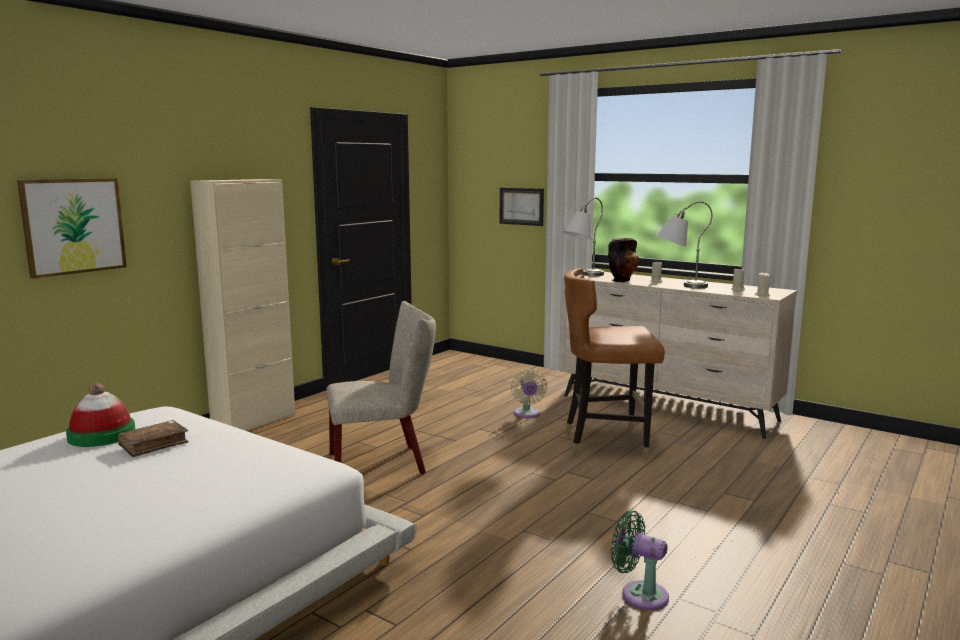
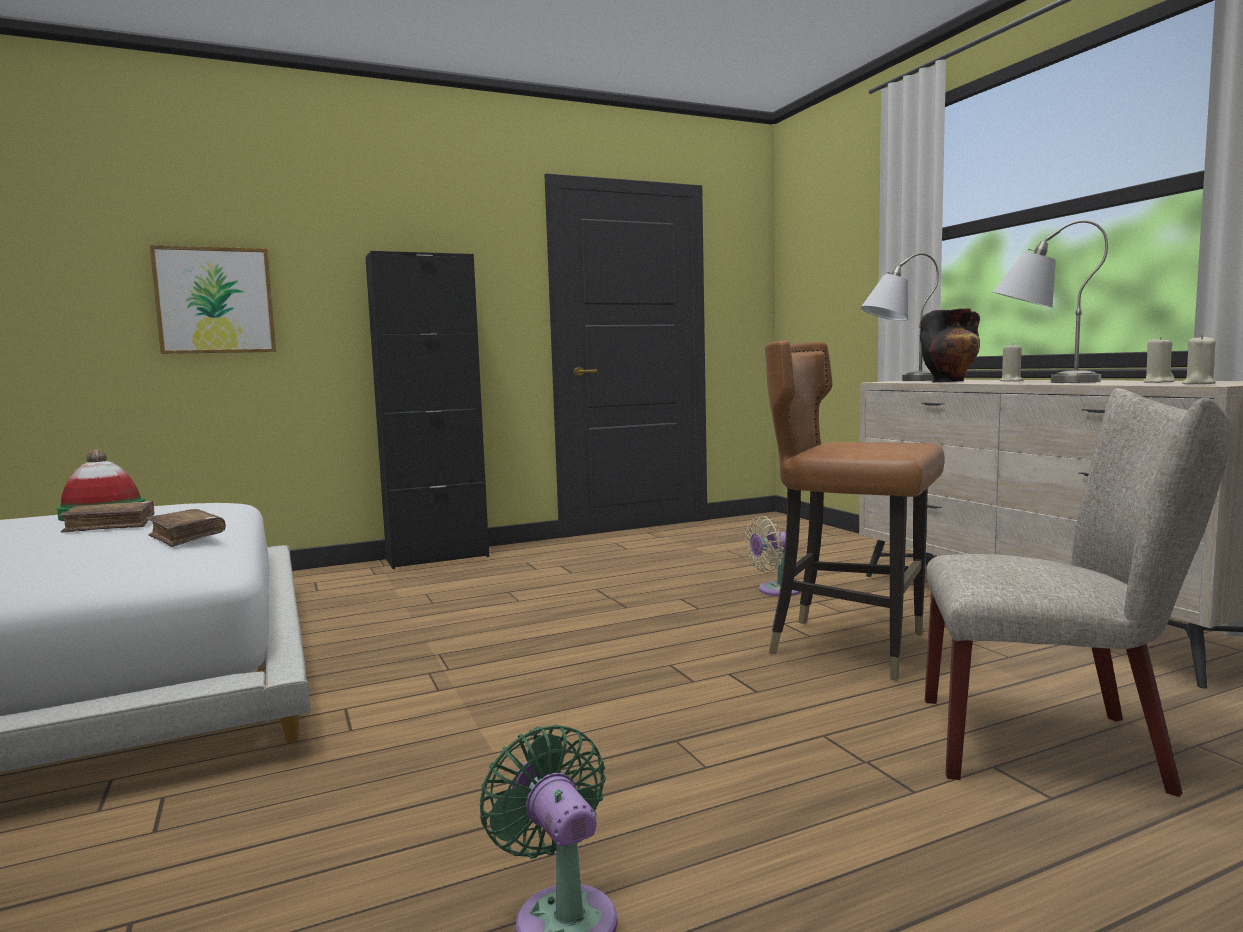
camera: 30 degrees right, 5 degrees down
beige cabinet [190,179,295,431] -> black cabinet [365,251,489,569]
beige chair [326,301,436,474] -> beige chair moved to [925,388,1232,797]
picture [500,188,544,226] -> none
beige fan [511,369,547,418] -> beige fan turned 45 degrees clockwise [745,516,801,596]
none -> brown book [146,509,226,547]

